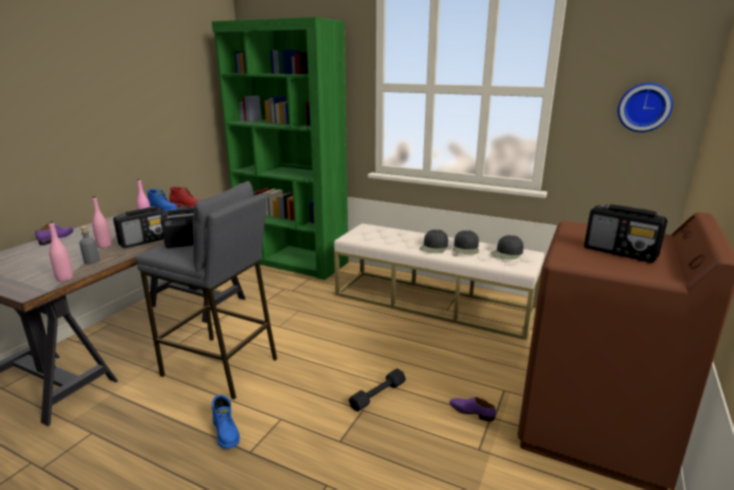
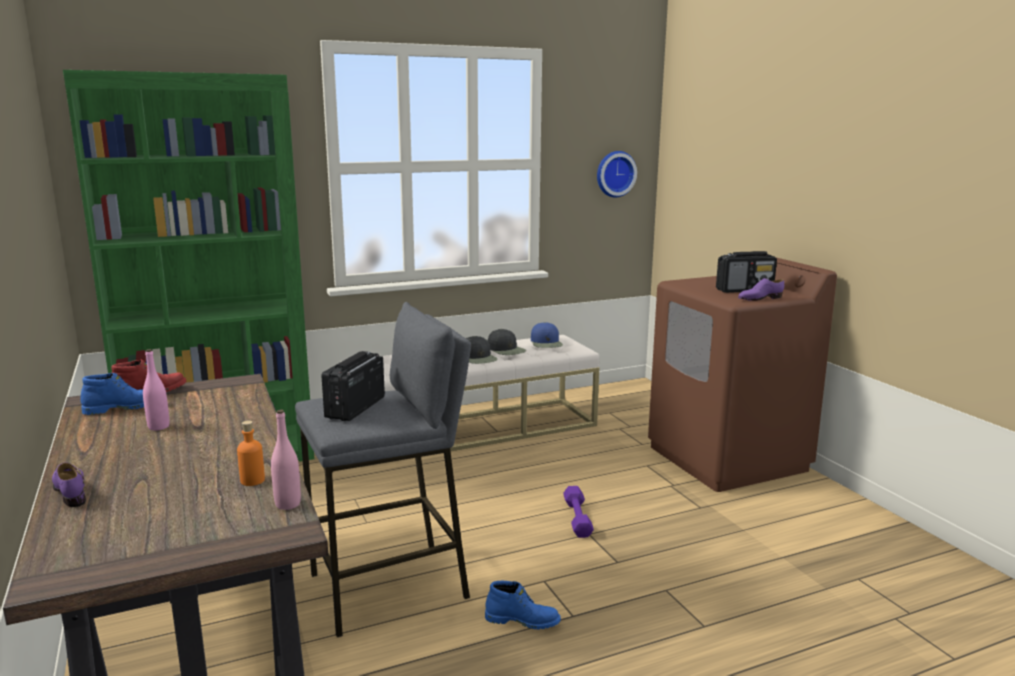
camera: 50 degrees left, 5 degrees down
grey bottle [79,226,100,264] -> orange bottle [237,420,265,486]
pink bottle [92,196,111,248] -> none
radio [113,206,166,248] -> none
black dumbbell [349,369,406,411] -> purple dumbbell [563,486,594,538]
purple shoe [449,397,496,421] -> purple shoe moved to [738,278,784,301]
black cap [491,235,523,260] -> blue cap [531,322,563,348]

